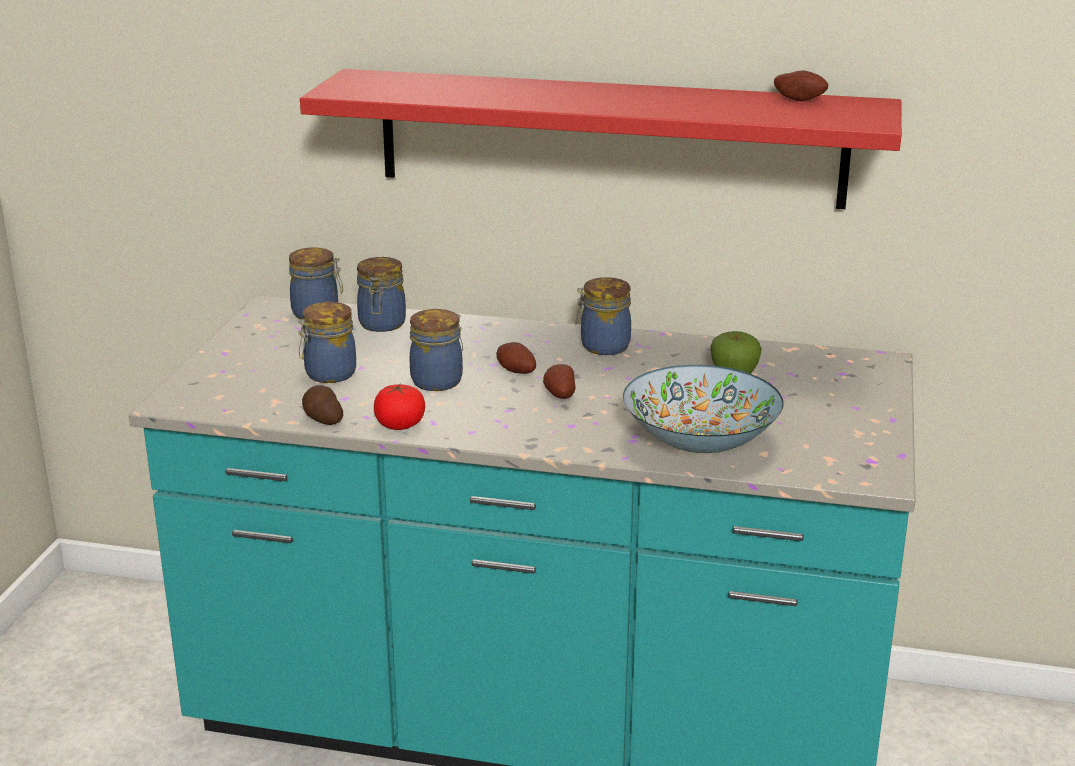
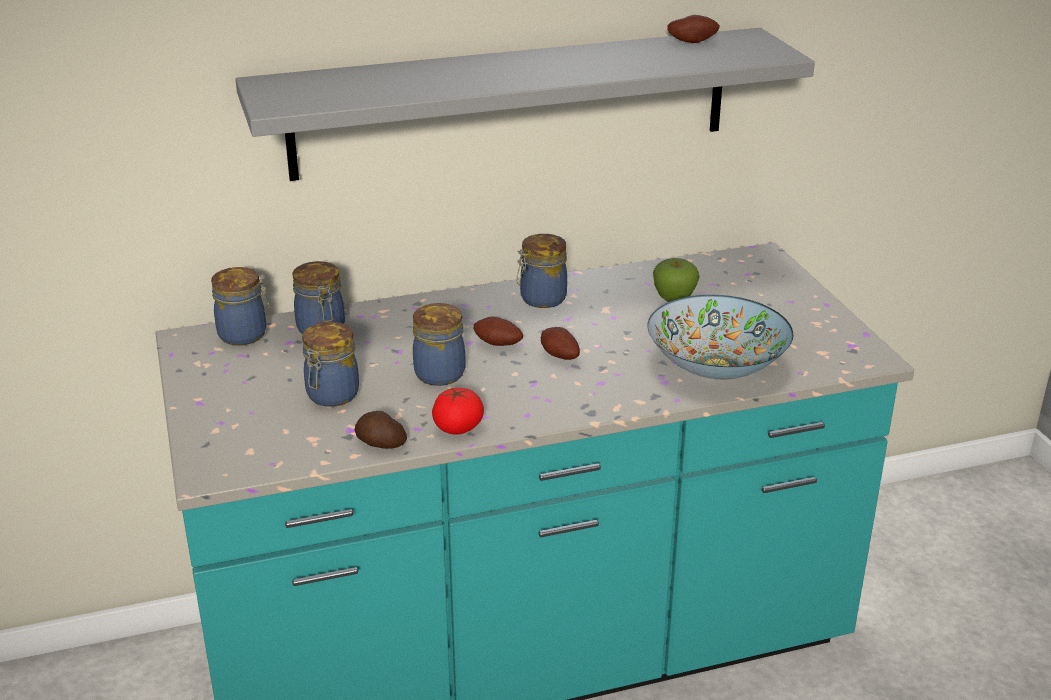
camera: 30 degrees left, 5 degrees up
red shelf [300,69,902,209] -> grey shelf [235,28,815,181]

